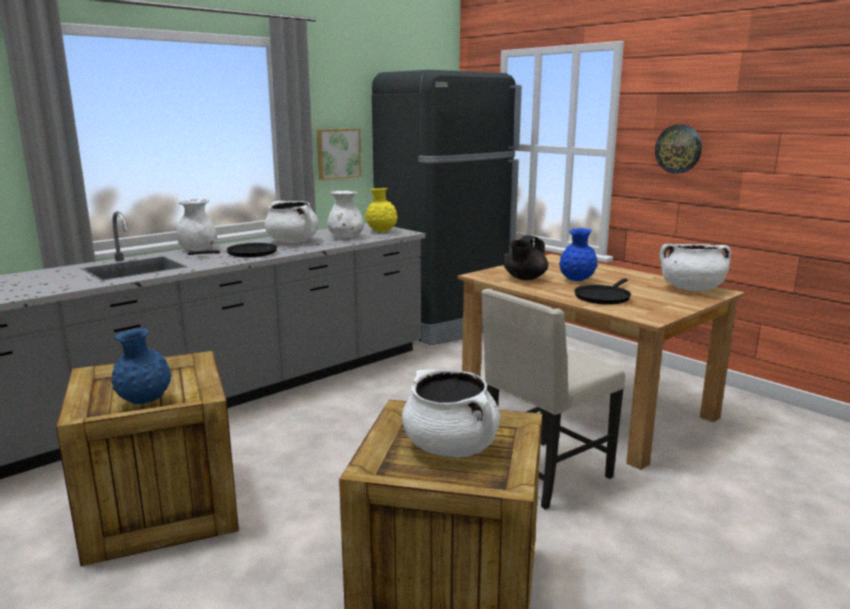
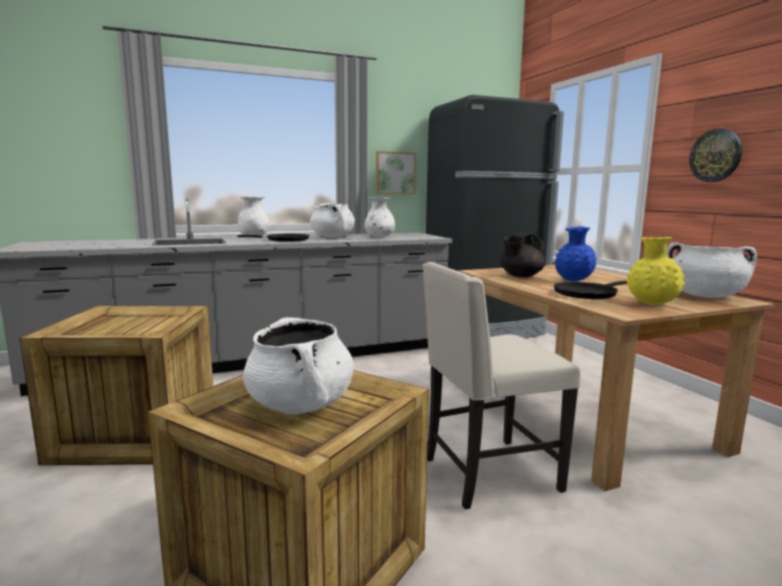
camera: 20 degrees right, 5 degrees down
blue vase [111,328,172,404] -> none
yellow vase [365,188,397,232] -> yellow vase moved to [627,237,685,305]

